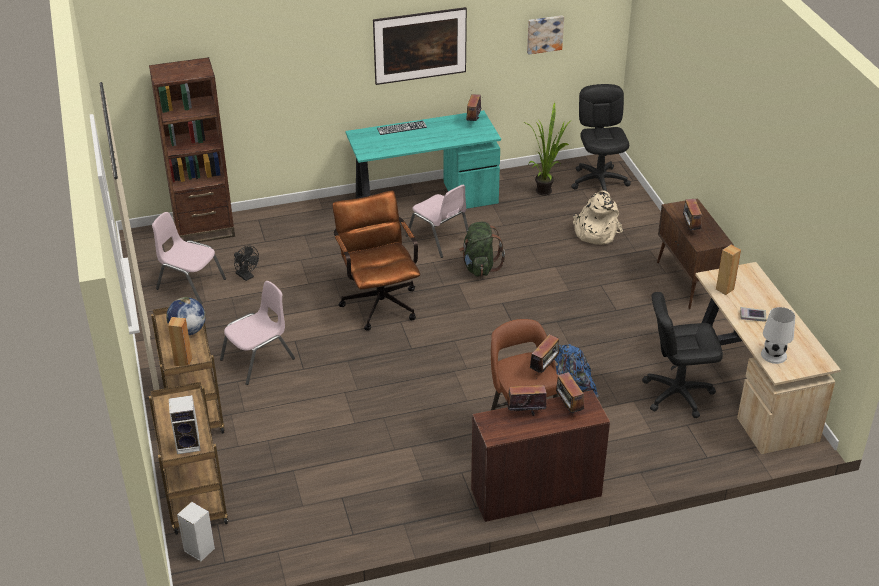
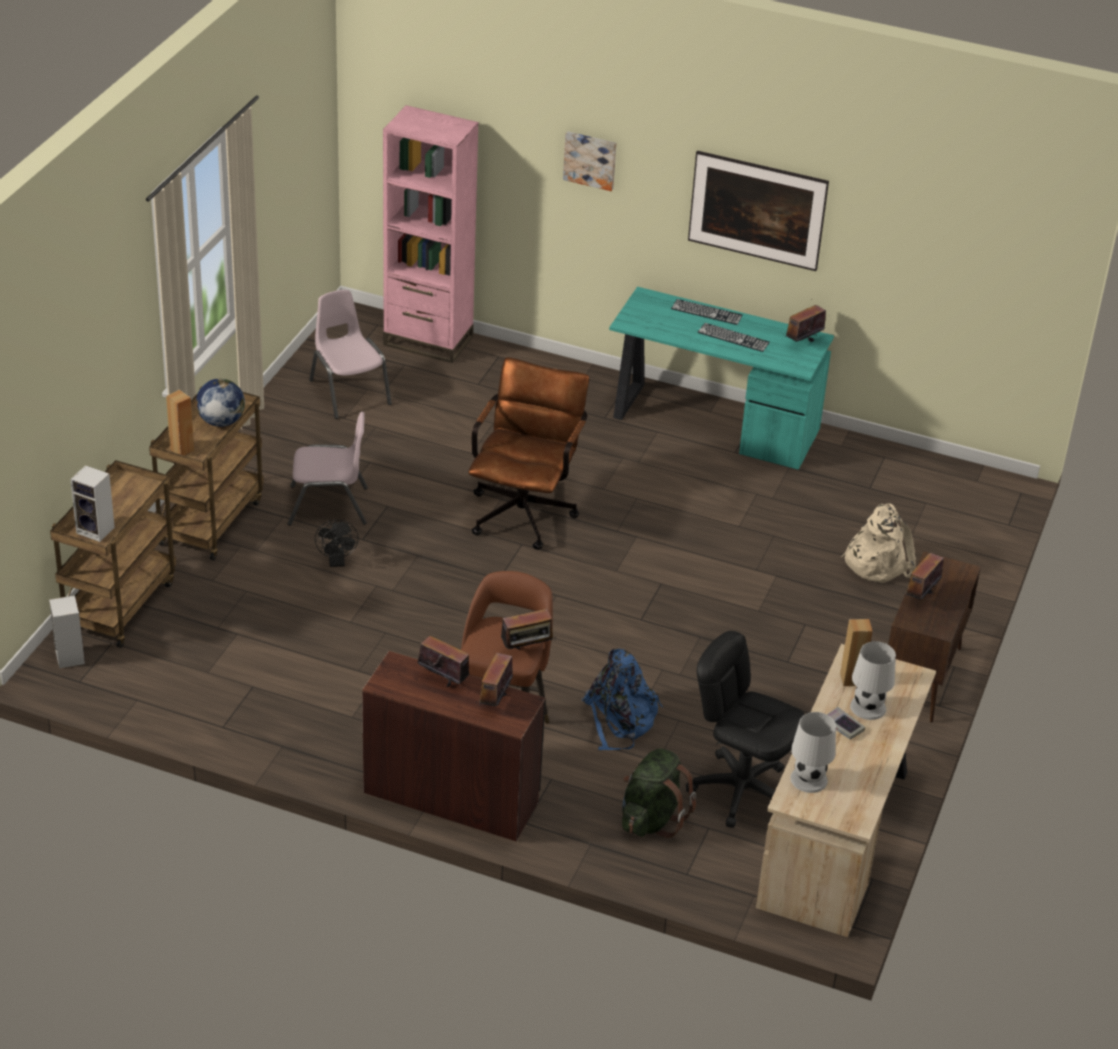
camera: 35 degrees right, 0 degrees up
brown bookcase [149,57,235,243] -> pink bookcase [383,105,479,363]
black fan [234,246,259,281] -> black fan moved to [315,520,359,567]
pink chair [406,185,468,258] -> none
green backpack [459,222,505,277] -> green backpack moved to [622,748,696,838]
potted plant [523,102,570,196] -> none
picture [527,15,564,55] -> picture moved to [563,131,617,191]
black office chair [571,84,631,196] -> none
none -> keyboard [697,323,770,352]
none -> white table lamp [850,641,896,720]

